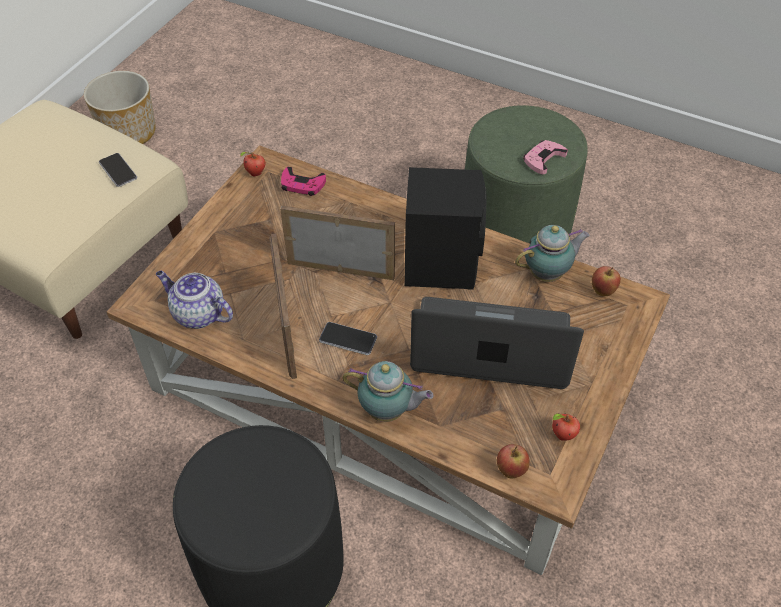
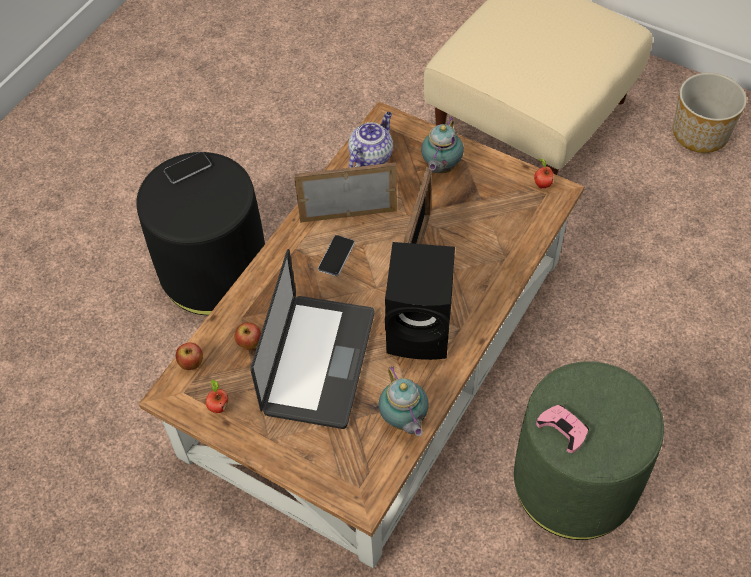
camera: 95 degrees right, 5 degrees up
phone [99,153,137,187] -> phone moved to [164,152,211,184]
pink game controller [281,167,326,196] -> none
teapot [342,361,433,422] -> teapot moved to [421,117,464,173]
apple [592,266,621,296] -> apple moved to [234,322,261,350]

